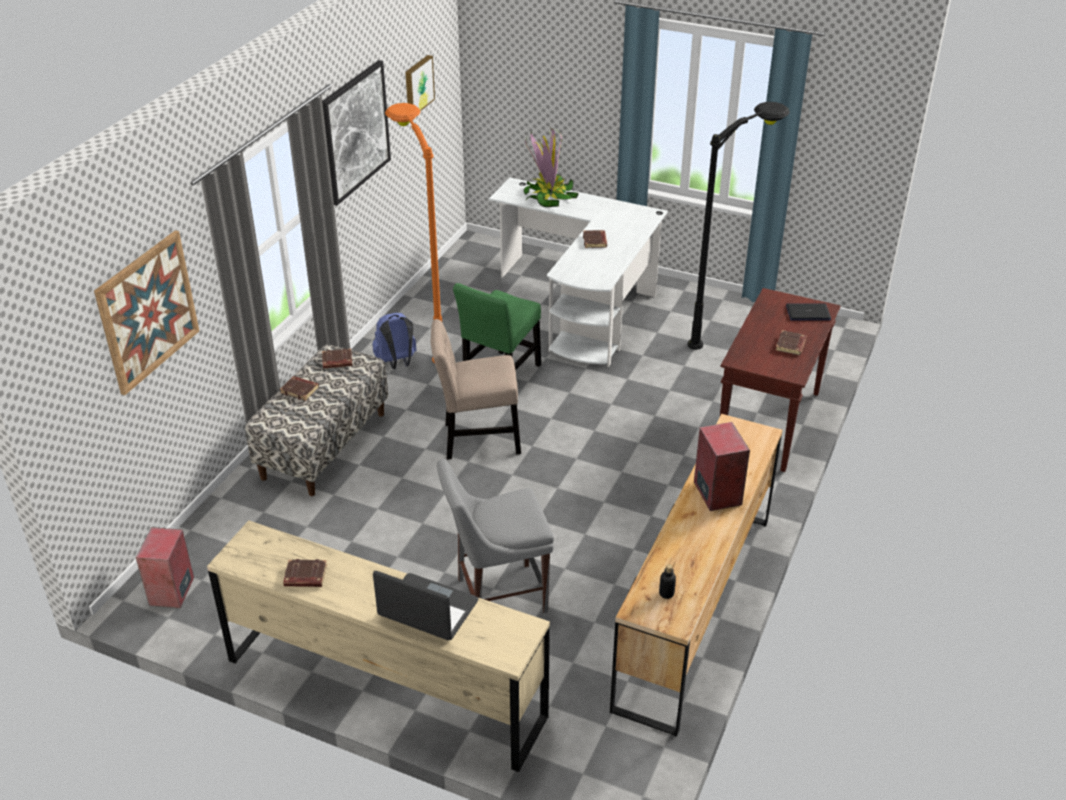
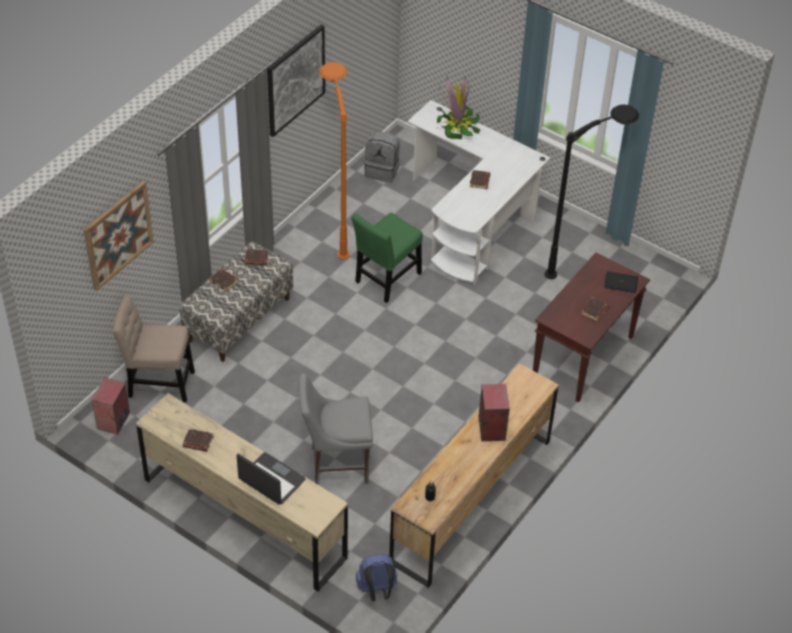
camera: 10 degrees right, 10 degrees up
blue backpack [372,312,417,369] -> blue backpack moved to [356,554,397,601]
picture [405,55,435,111] -> none
beige chair [430,319,521,460] -> beige chair moved to [112,294,195,402]
none -> grey backpack [364,132,400,183]

